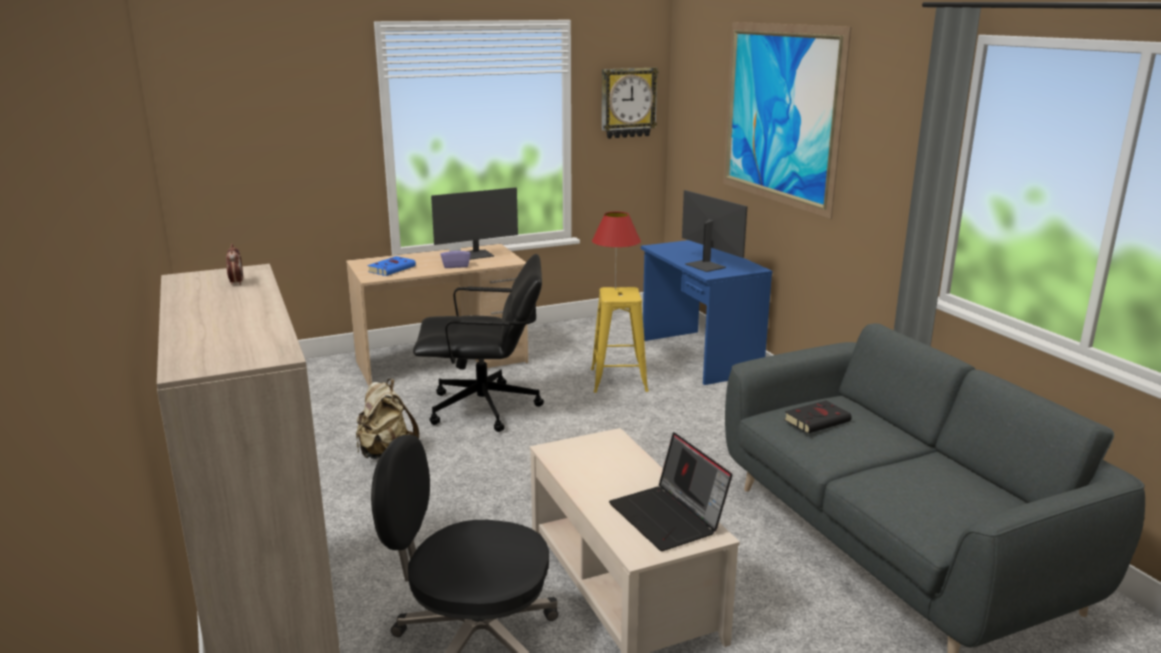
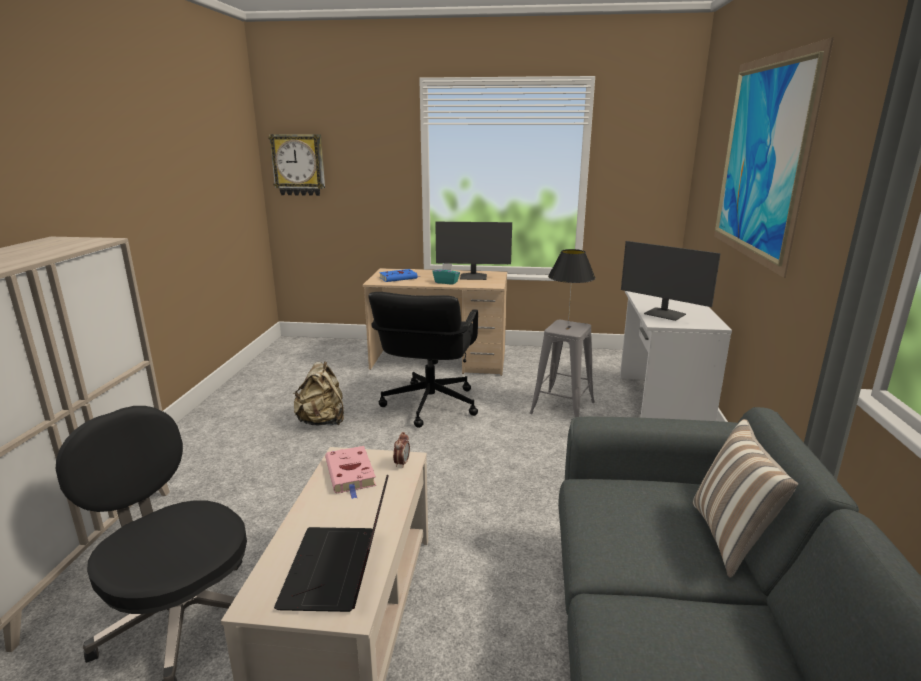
camera: 30 degrees right, 0 degrees up
alarm clock [226,244,243,285] -> alarm clock moved to [393,432,410,468]
black office chair [413,254,544,432] -> black office chair turned 75 degrees clockwise [368,292,478,428]
purple tissue box [440,243,471,268] -> turquoise tissue box [433,263,460,284]
yellow stool [591,287,649,393] -> grey stool [530,320,595,417]
red table lamp [592,212,641,290] -> black table lamp [548,249,596,323]
wall clock [602,68,659,139] -> wall clock moved to [268,134,325,196]
blue desk [641,240,772,385] -> white desk [620,291,732,421]
monitor [682,190,747,272] -> monitor turned 135 degrees clockwise [621,241,721,321]
black book [784,400,852,434] -> none
none -> pink book [325,446,376,499]
none -> pillow [693,419,798,578]

